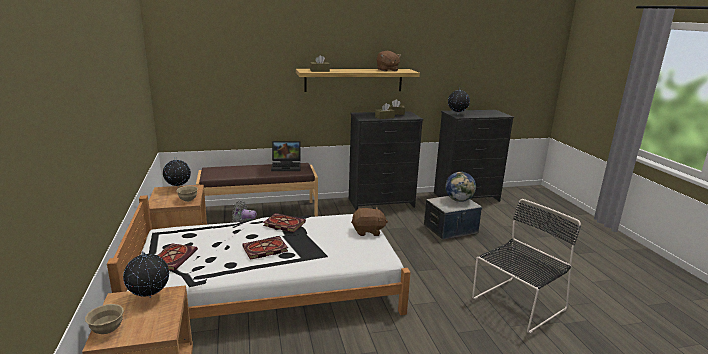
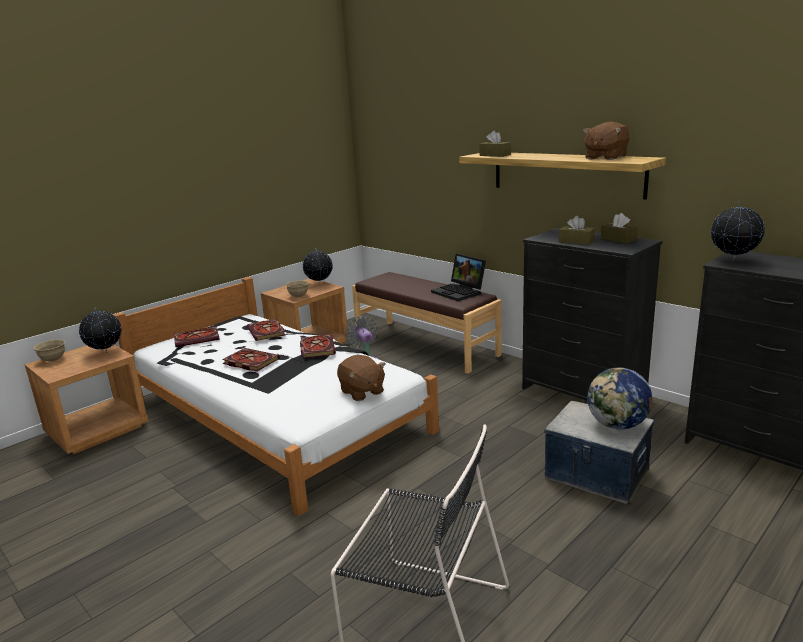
camera: 60 degrees right, 0 degrees up
none -> book [247,319,285,341]

